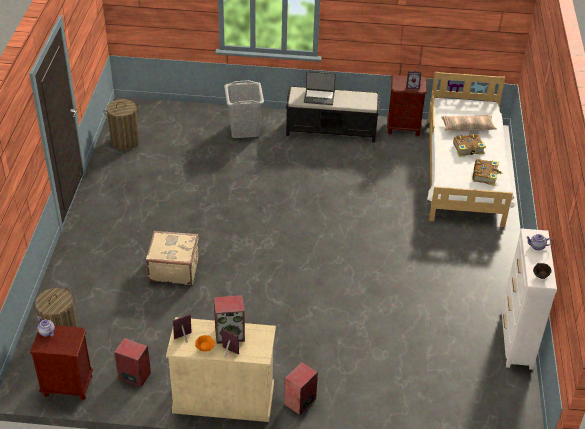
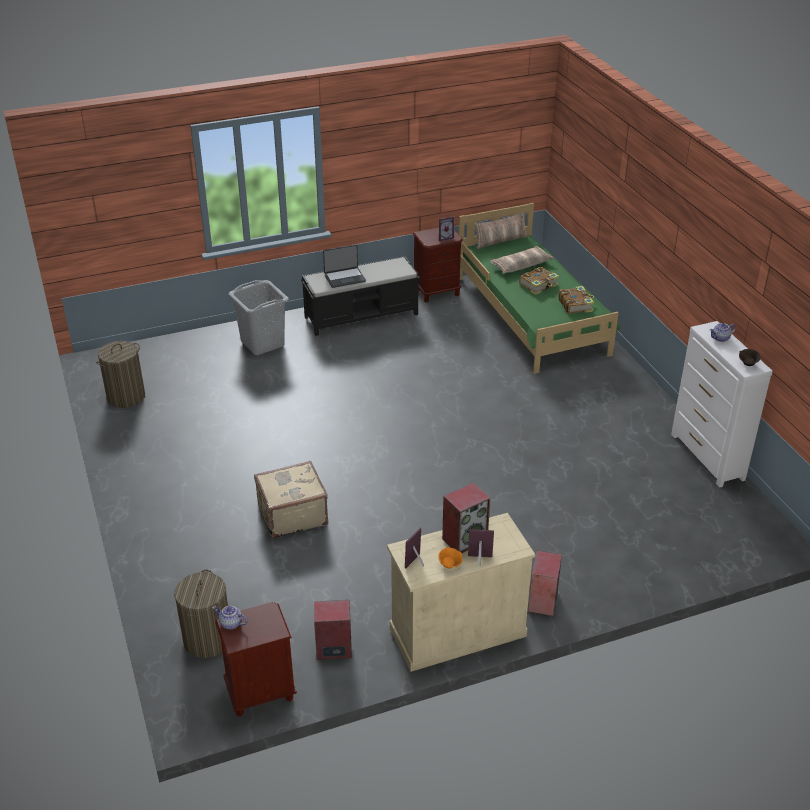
camera: 25 degrees left, 5 degrees down
white bed [427,72,516,227] -> green bed [459,203,621,374]
none -> pillow [474,212,528,249]

